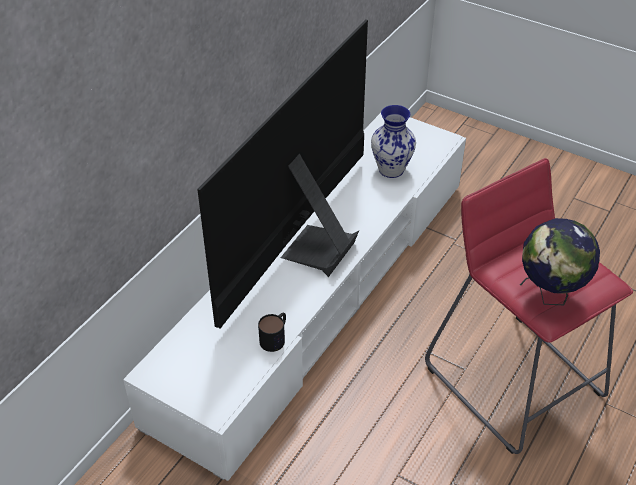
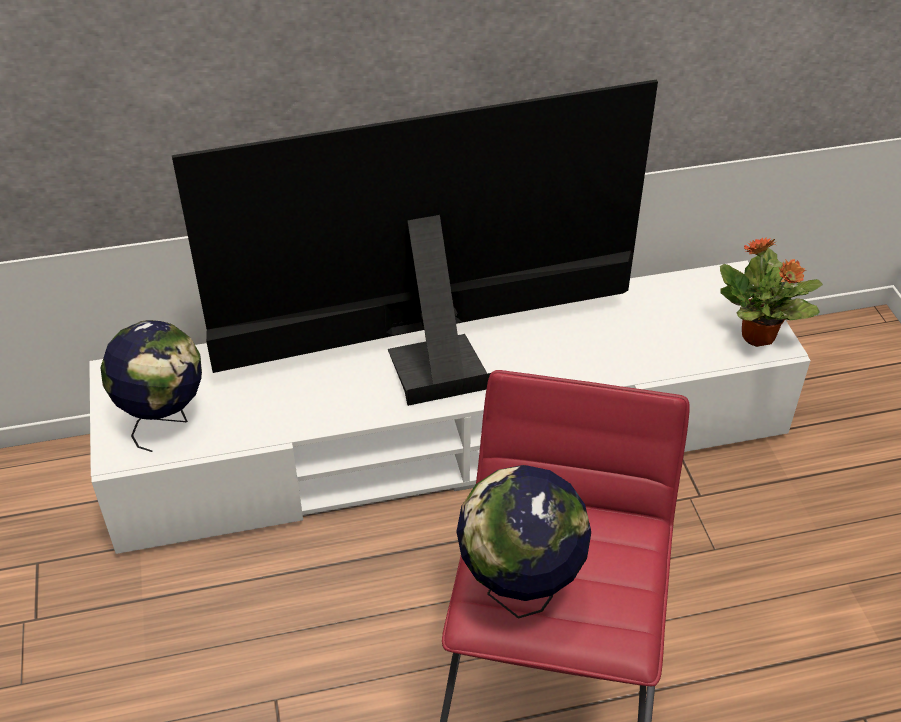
camera: 45 degrees right, 0 degrees up
mug [258,313,286,352] -> none
vase [371,105,416,178] -> none
none -> globe [100,320,202,452]
none -> potted plant [720,237,823,347]

